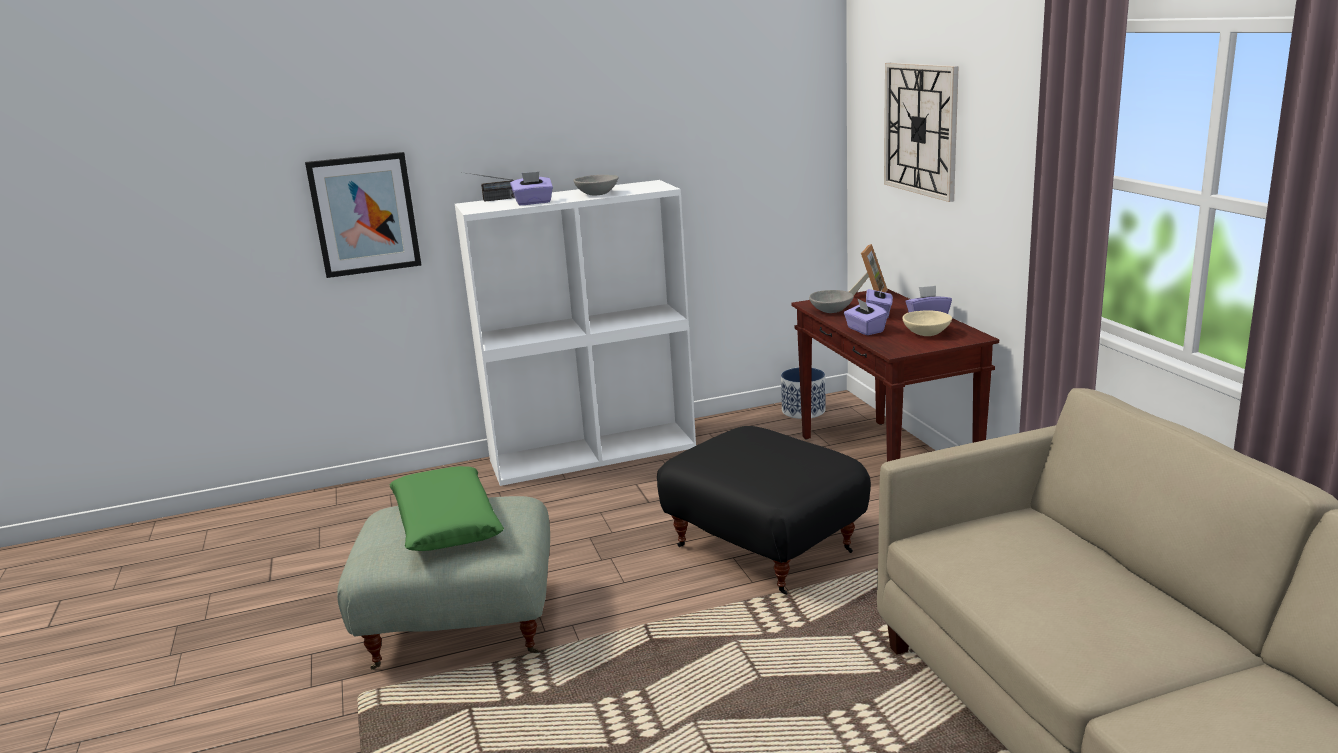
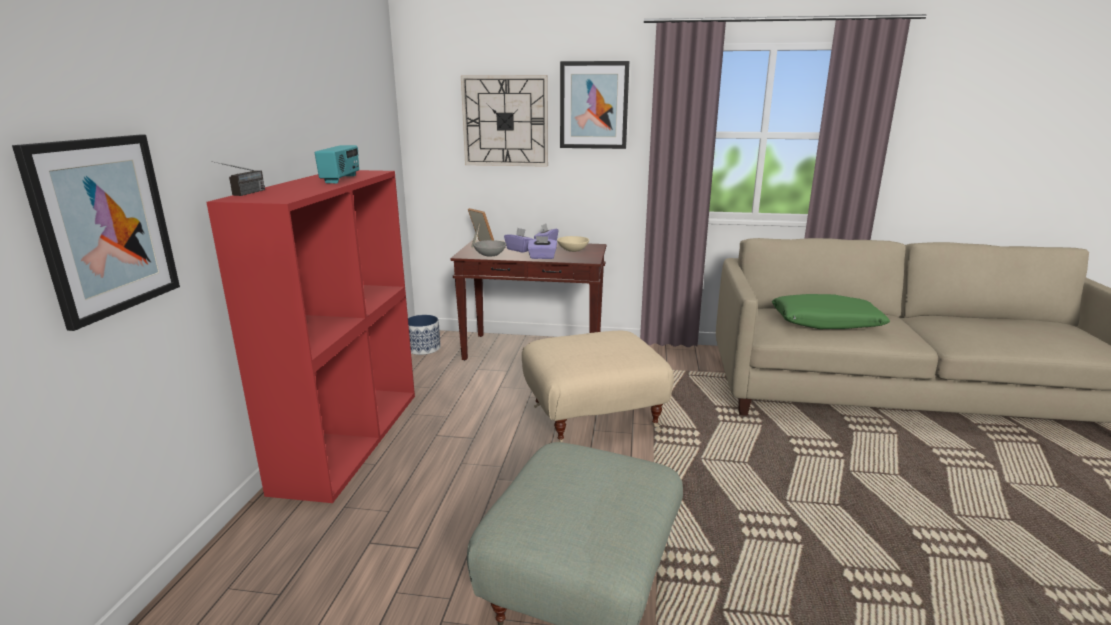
camera: 65 degrees left, 0 degrees up
green pillow [390,466,504,551] -> green pillow moved to [772,294,890,329]
white bookcase [455,180,696,486] -> red bookcase [206,170,415,503]
purple tissue box [510,172,553,205] -> none
grey bowl [573,175,618,195] -> radio [315,145,359,183]
black ottoman [657,426,871,595] -> beige ottoman [522,331,674,442]
none -> picture [560,61,629,149]

